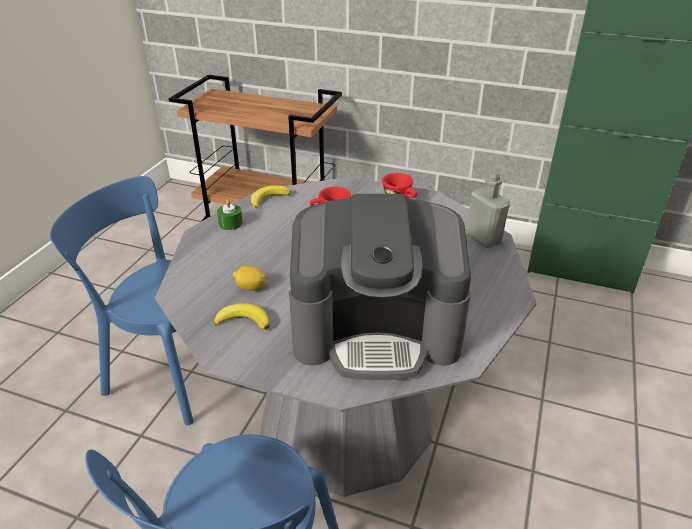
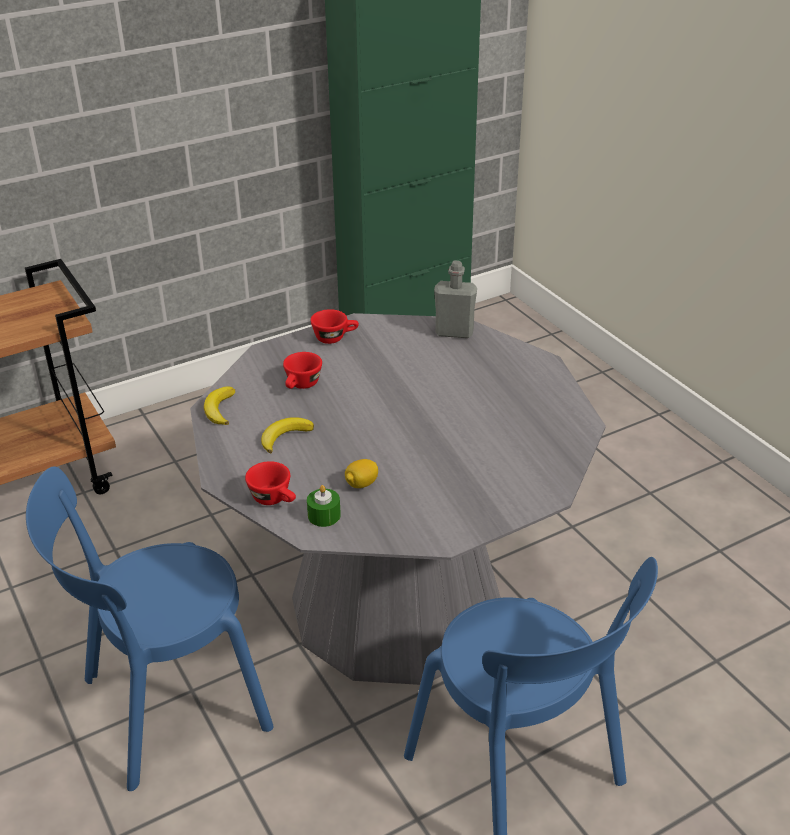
camera: 50 degrees left, 0 degrees up
banana [214,303,270,330] -> banana moved to [261,417,314,453]
green candle [217,199,243,230] -> green candle moved to [307,485,341,527]
coffee machine [289,194,471,380] -> none
none -> red cup [245,461,296,505]

